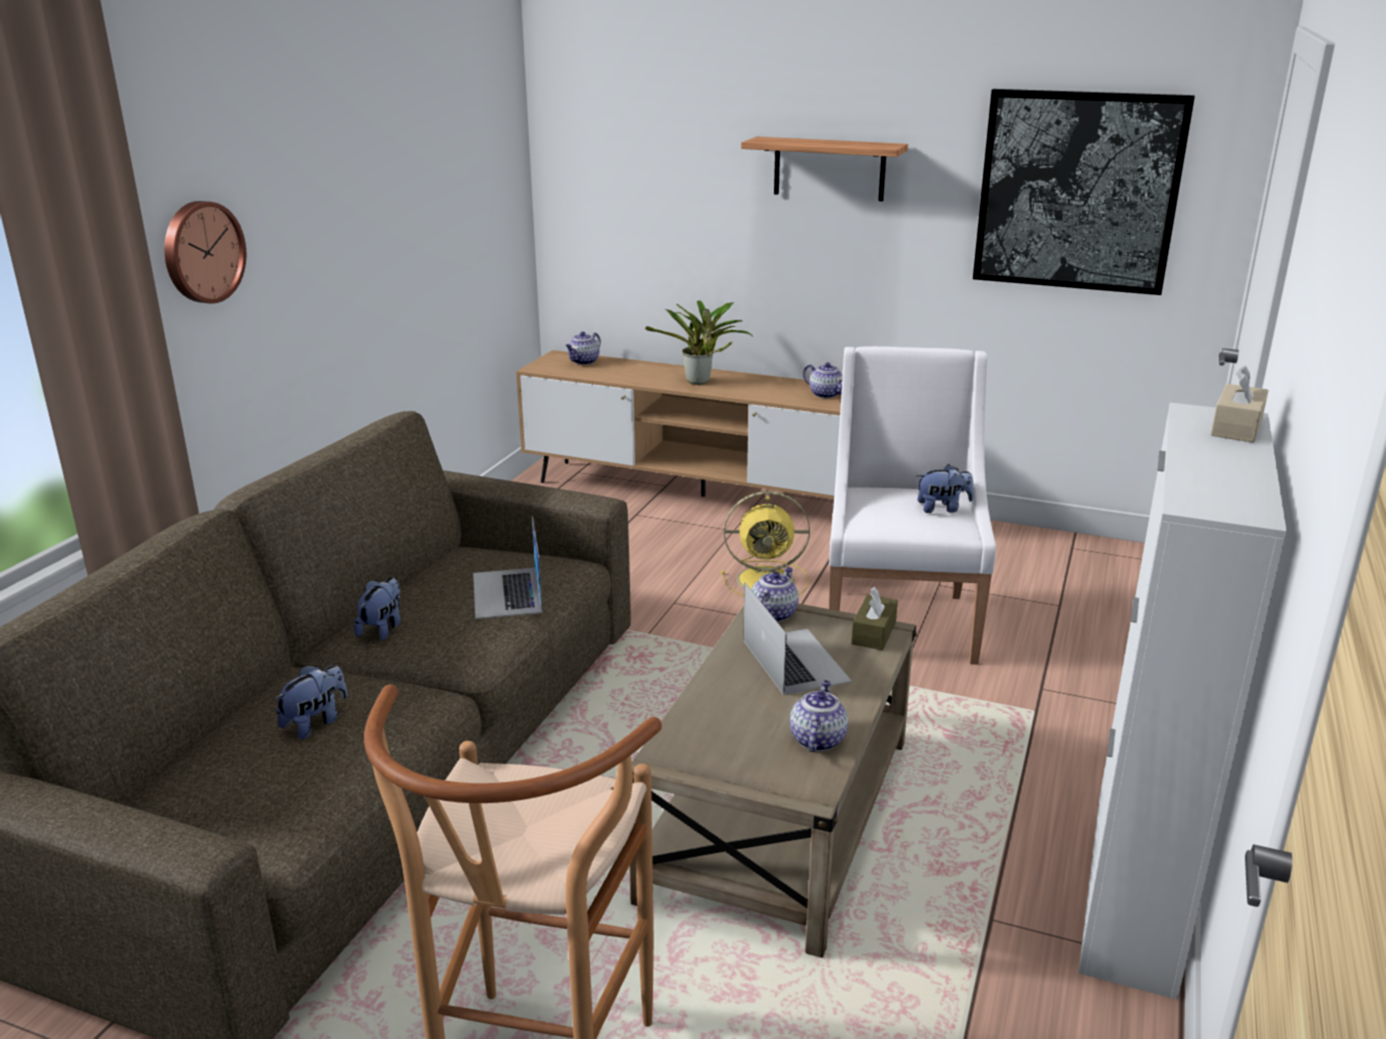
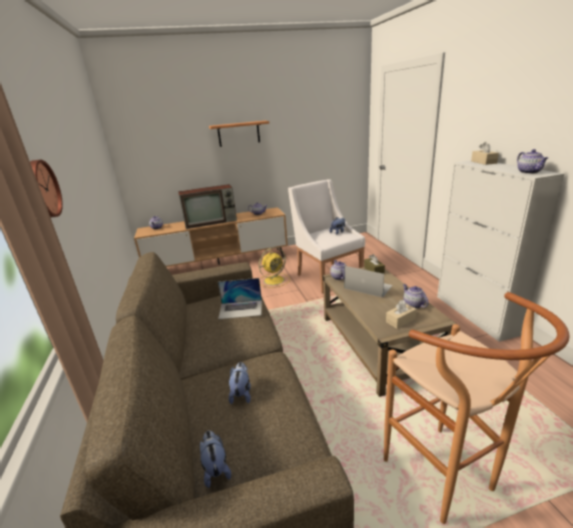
camera: 35 degrees left, 0 degrees up
plush toy [354,577,401,641] -> plush toy moved to [200,431,231,488]
laptop [473,516,543,619] -> laptop turned 45 degrees counterclockwise [218,278,262,319]
potted plant [645,300,753,385] -> television [178,184,237,229]
picture [973,89,1195,295] -> none
none -> beige tissue box [386,300,417,329]
none -> teapot [517,149,548,174]

